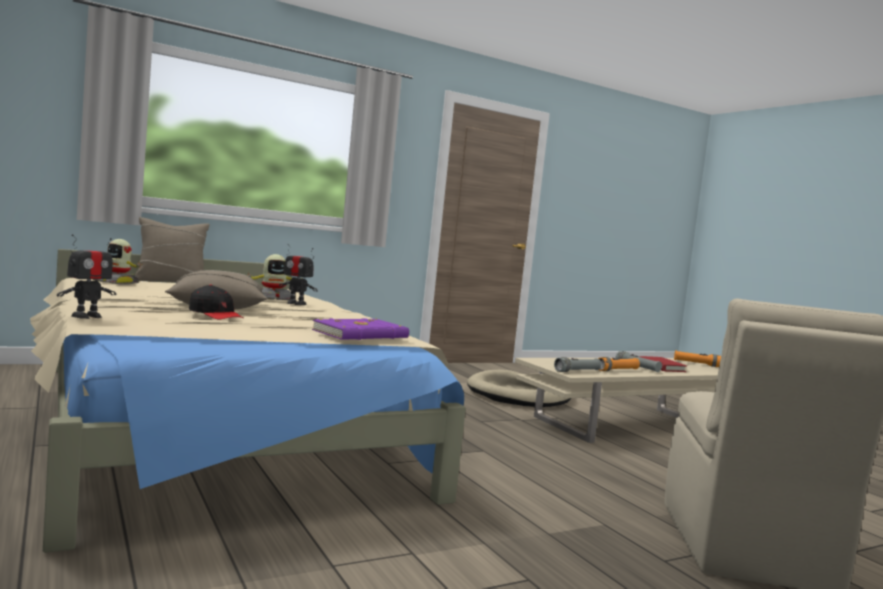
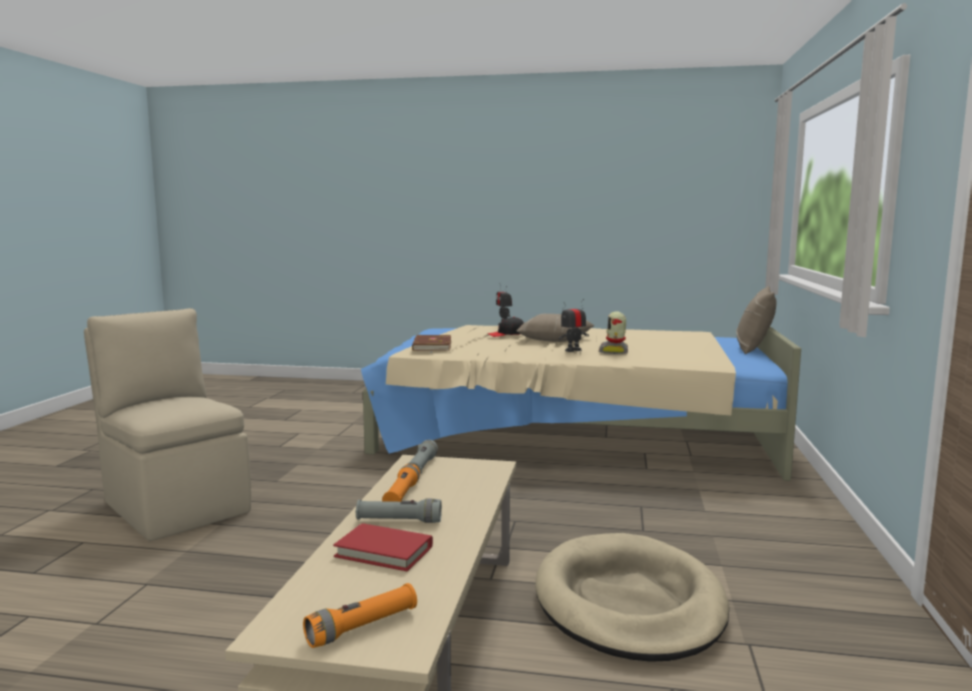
camera: 130 degrees right, 5 degrees up
toy robot [93,239,141,285] -> none
purple book [312,318,409,340] -> brown book [412,335,451,351]

